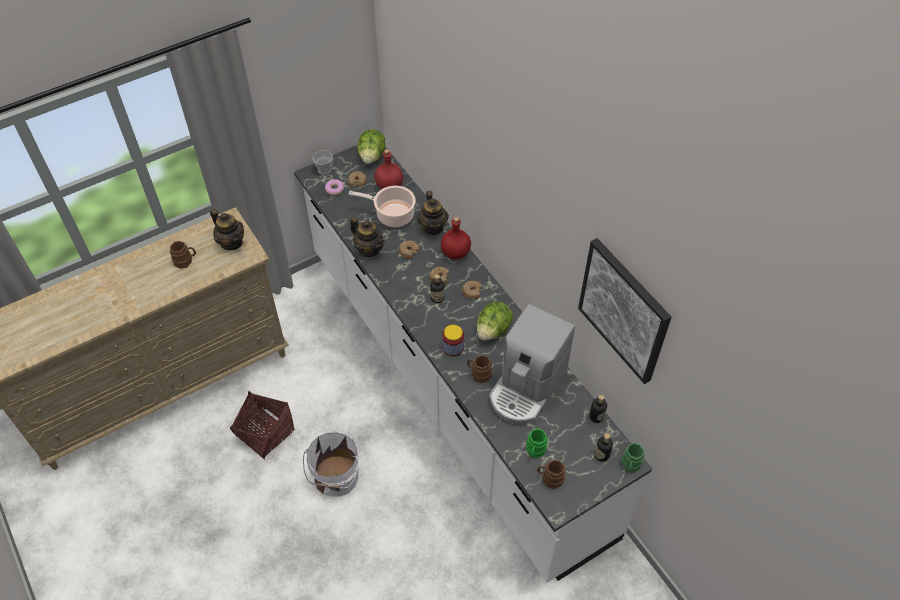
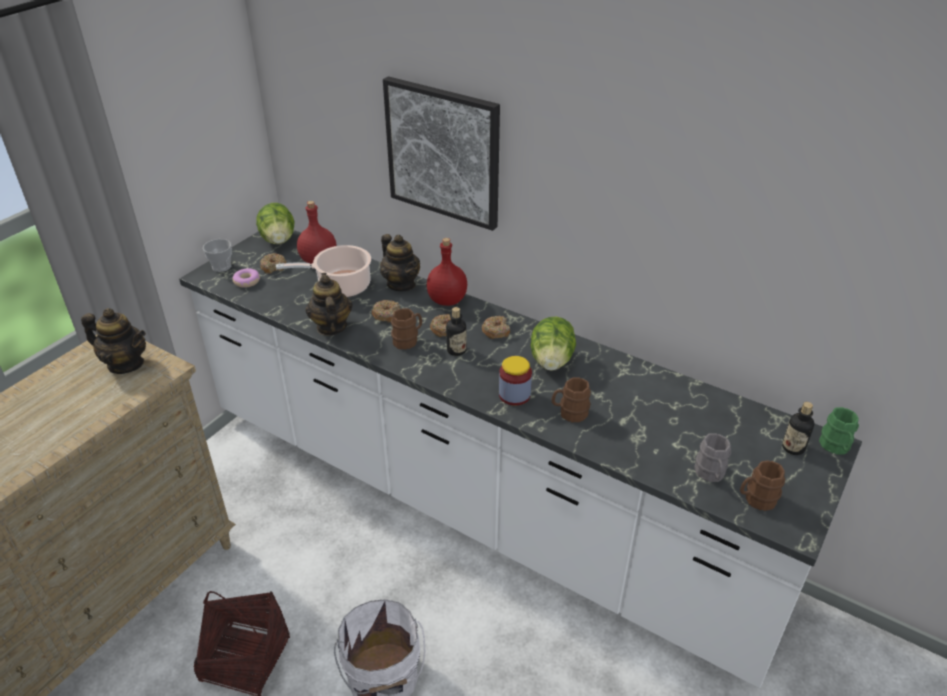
camera: 25 degrees left, 15 degrees down
brown mug [170,241,196,269] -> brown mug moved to [391,308,422,349]
teapot [350,217,385,257] -> teapot turned 120 degrees counterclockwise [306,273,353,336]
coffee machine [489,304,575,424] -> none
green mug [526,428,548,458] -> grey mug [694,433,731,482]
picture [578,238,672,384] -> picture moved to [383,76,500,231]
bottle [589,395,607,423] -> none

